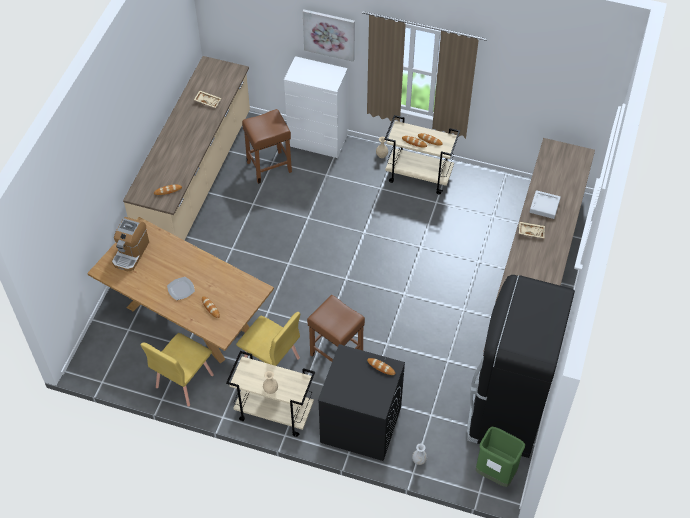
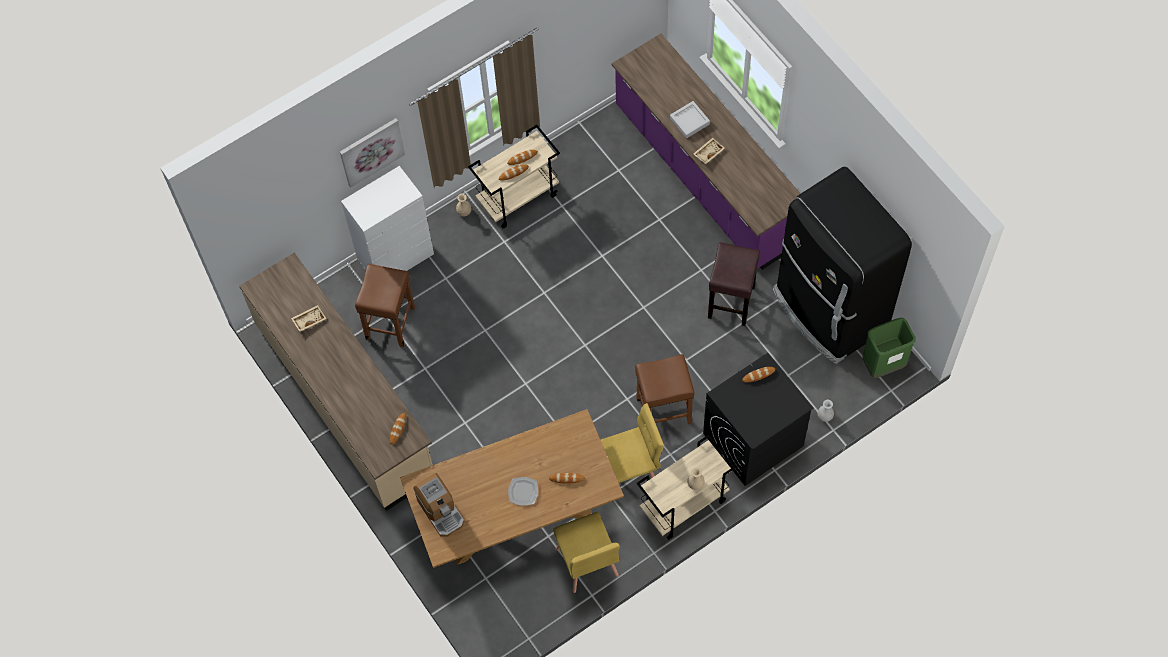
camera: 50 degrees left, 10 degrees up
none -> brown stool [708,242,760,326]

